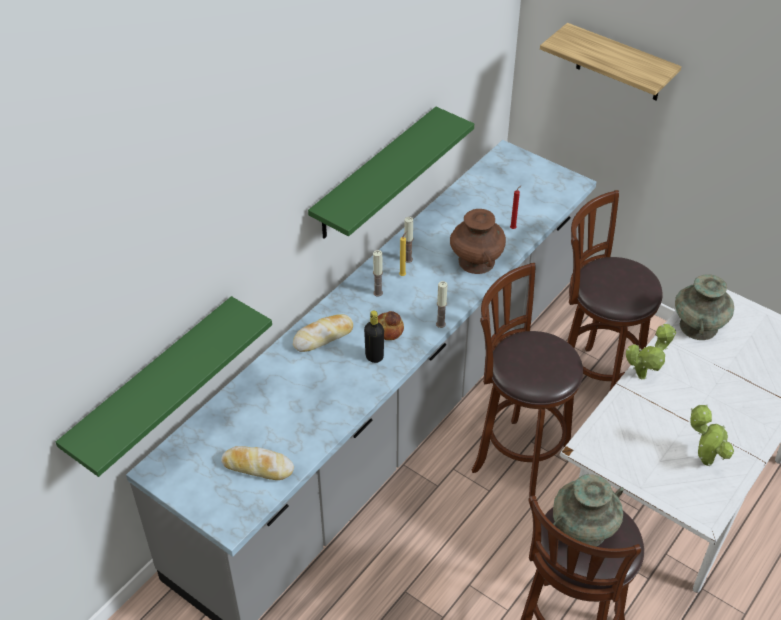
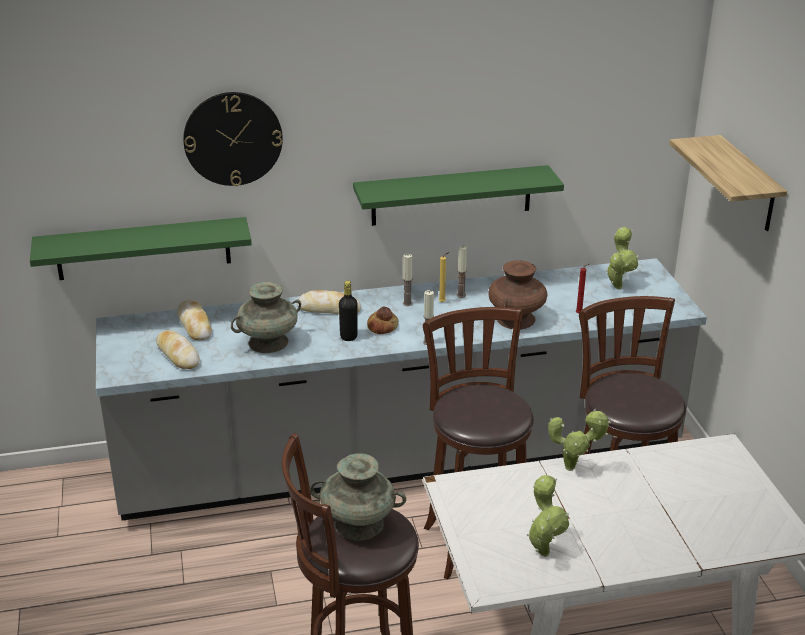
camera: 40 degrees right, 15 degrees down
turquoise vase [675,274,734,340] -> turquoise vase moved to [231,282,301,353]
none -> bread [177,300,212,340]
none -> wall clock [183,92,283,186]
none -> potted plant [606,227,638,289]

